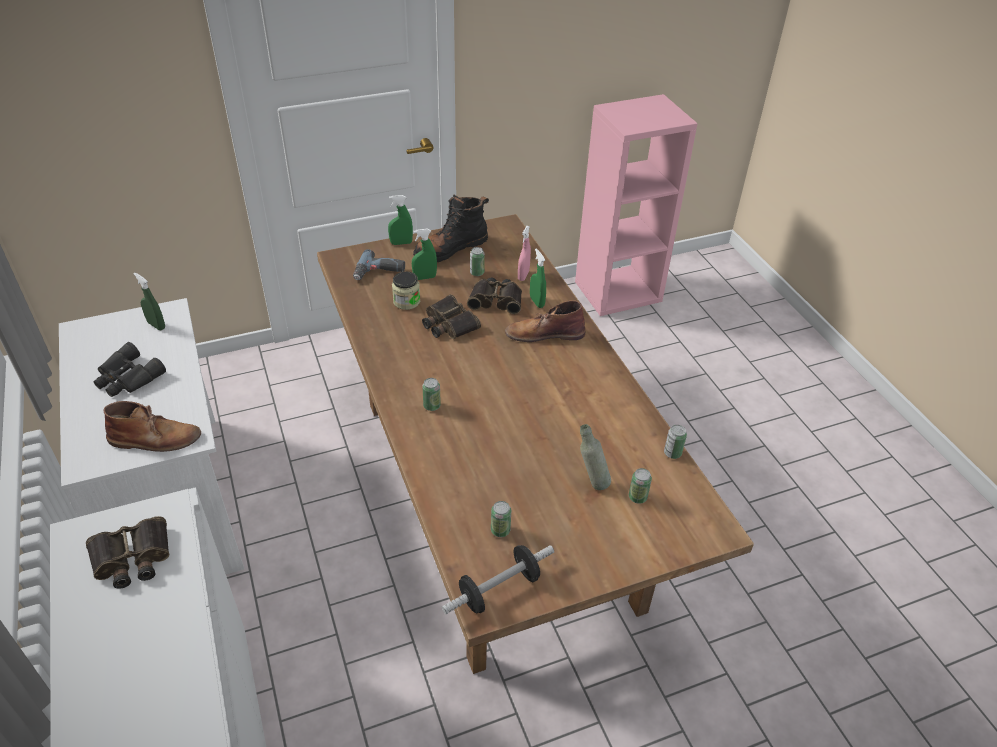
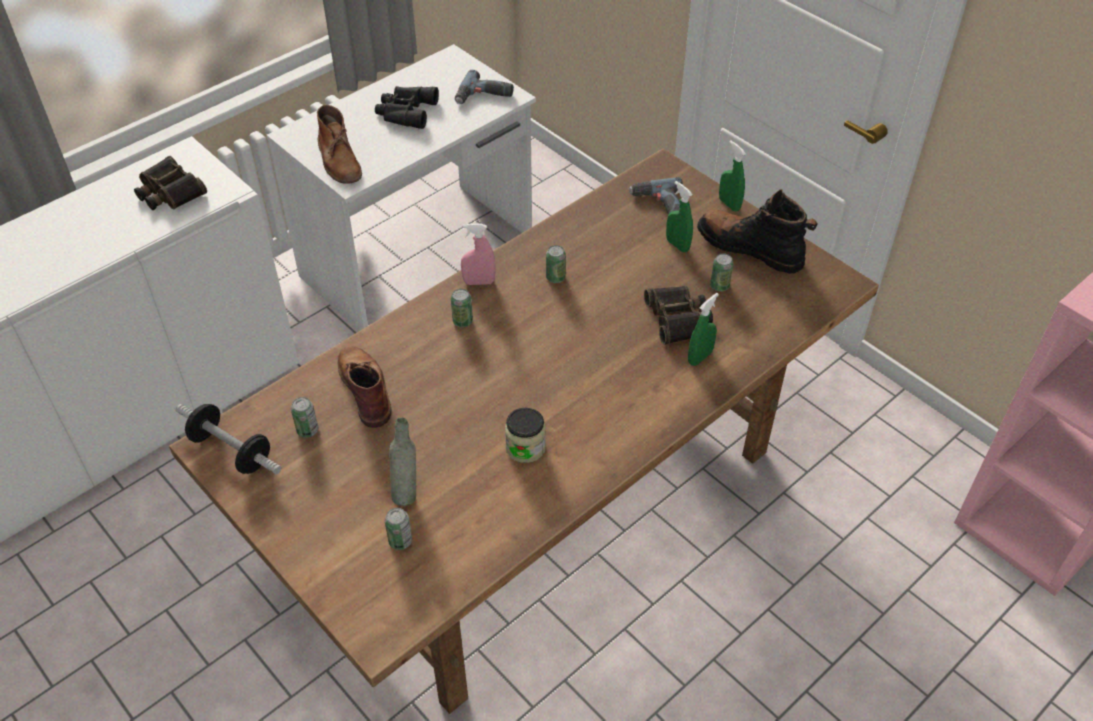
camera: 70 degrees right, 5 degrees up
green spray bottle [134,273,165,330] -> power drill [455,70,514,104]
jar [392,271,420,310] -> jar moved to [505,408,546,463]
binoculars [422,294,481,339] -> none
brown boot [505,300,586,342] -> brown boot moved to [337,346,392,428]
pink spray bottle [518,226,531,281] -> pink spray bottle moved to [461,223,496,285]
can [664,425,687,459] -> can moved to [546,245,566,283]

